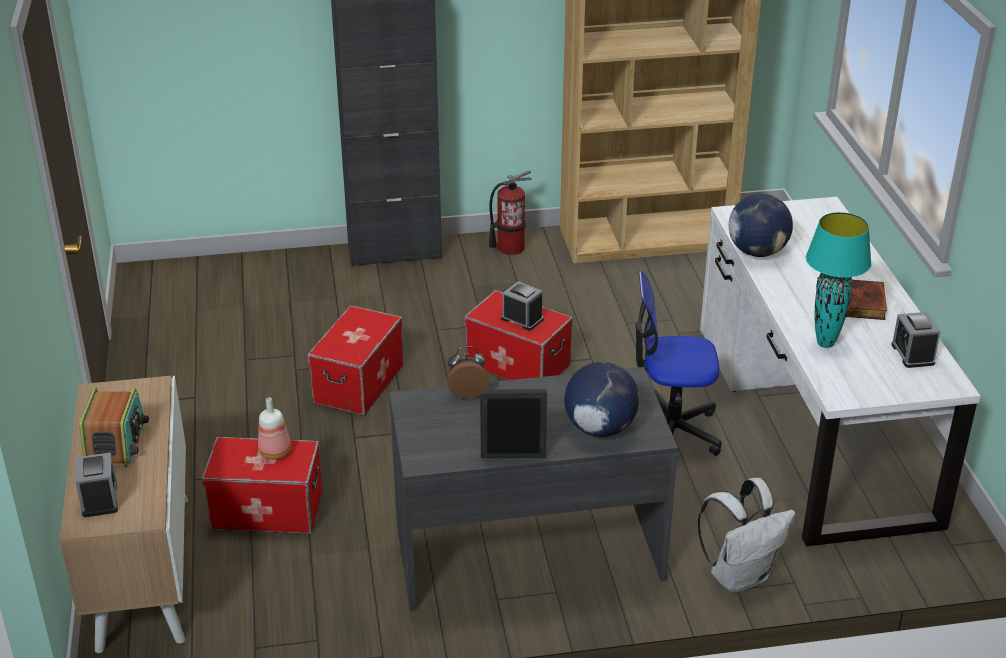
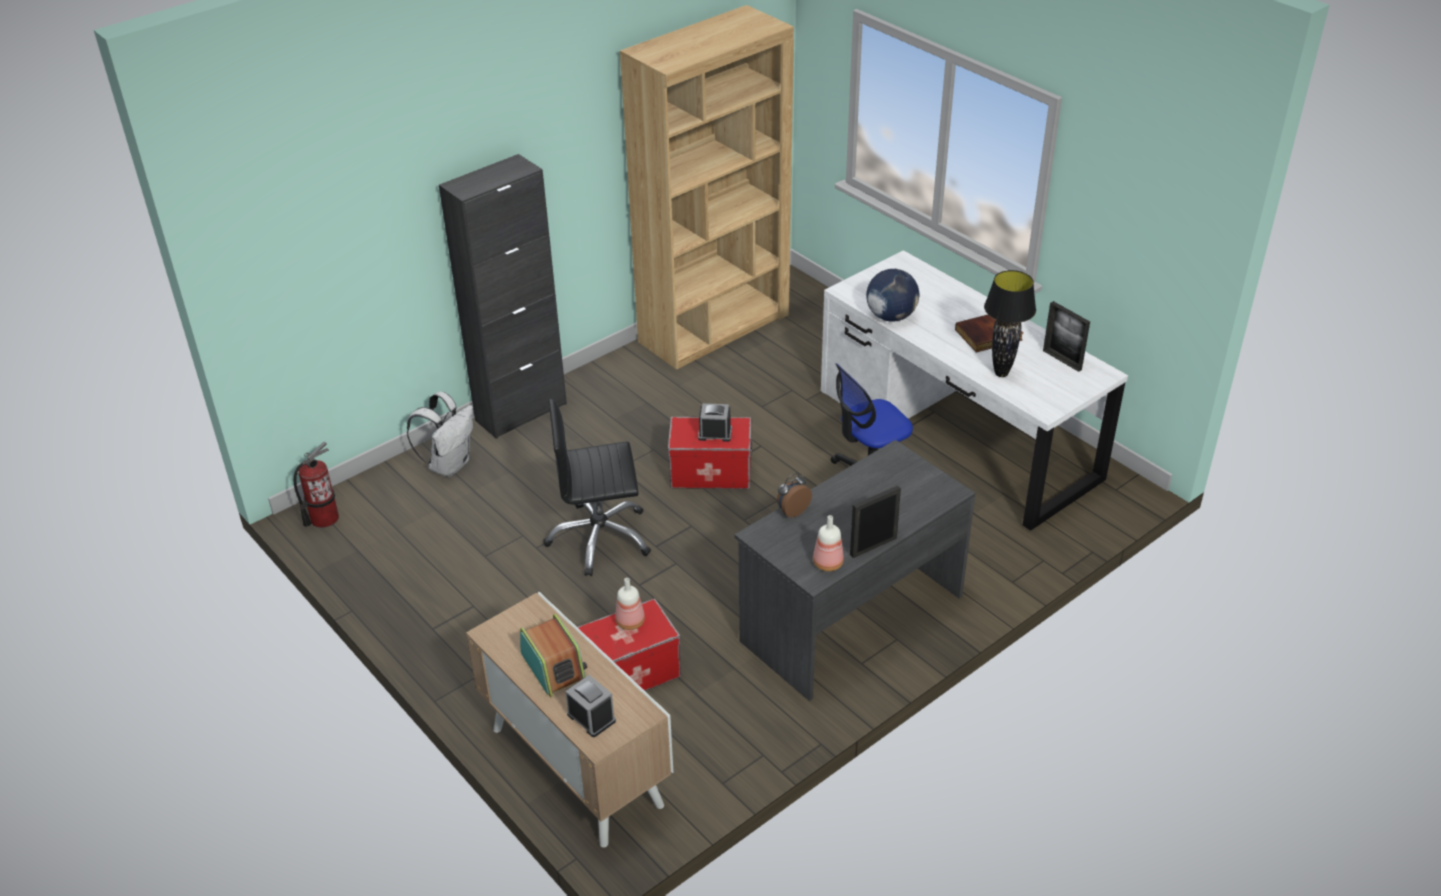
camera: 30 degrees left, 5 degrees up
storage box [308,305,403,415] -> black office chair [543,399,651,576]
fire extinguisher [489,170,532,255] -> fire extinguisher moved to [294,442,339,528]
globe [564,362,639,437] -> none
white backpack [697,478,796,593] -> white backpack moved to [407,391,473,477]
turquoise table lamp [806,212,872,348] -> black table lamp [984,270,1036,377]
alarm clock [891,312,941,368] -> picture frame [1043,301,1090,372]
none -> bottle [813,515,844,572]

